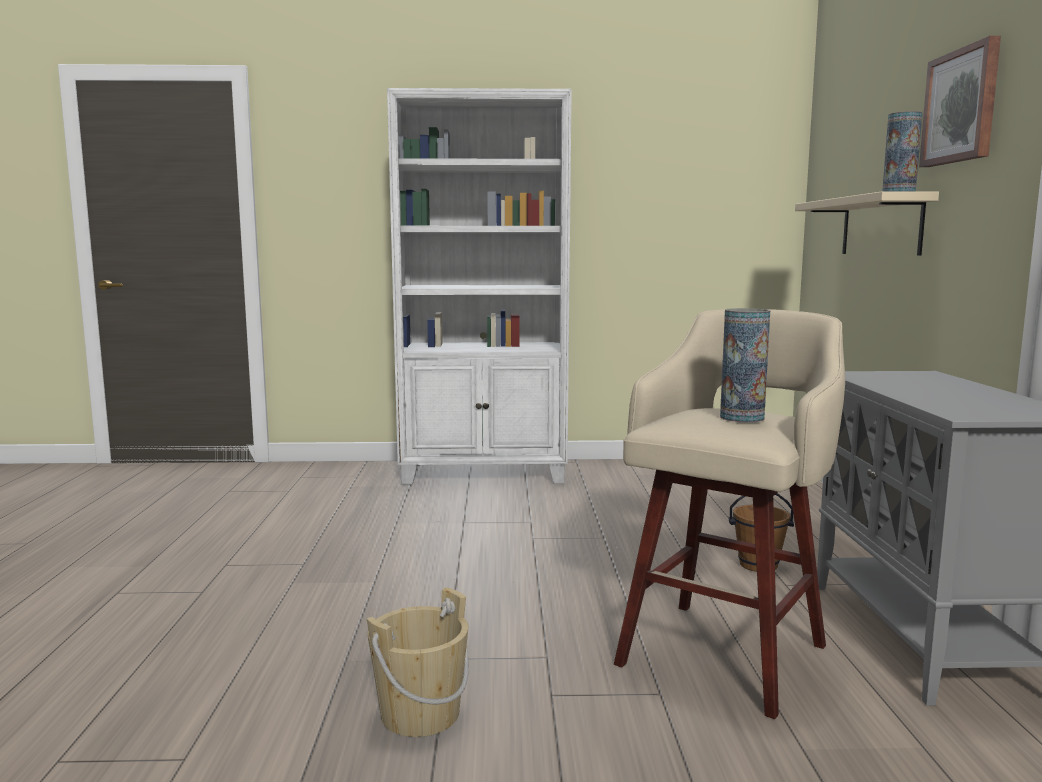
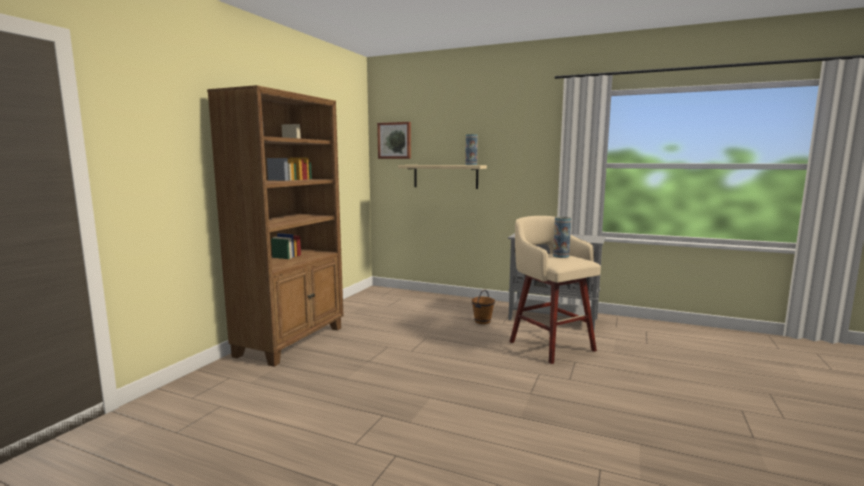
camera: 65 degrees left, 0 degrees up
beige bucket [367,587,469,737] -> none
white bookcase [387,88,572,485] -> brown bookcase [207,85,344,367]
picture [919,36,1001,167] -> picture moved to [377,122,411,159]

